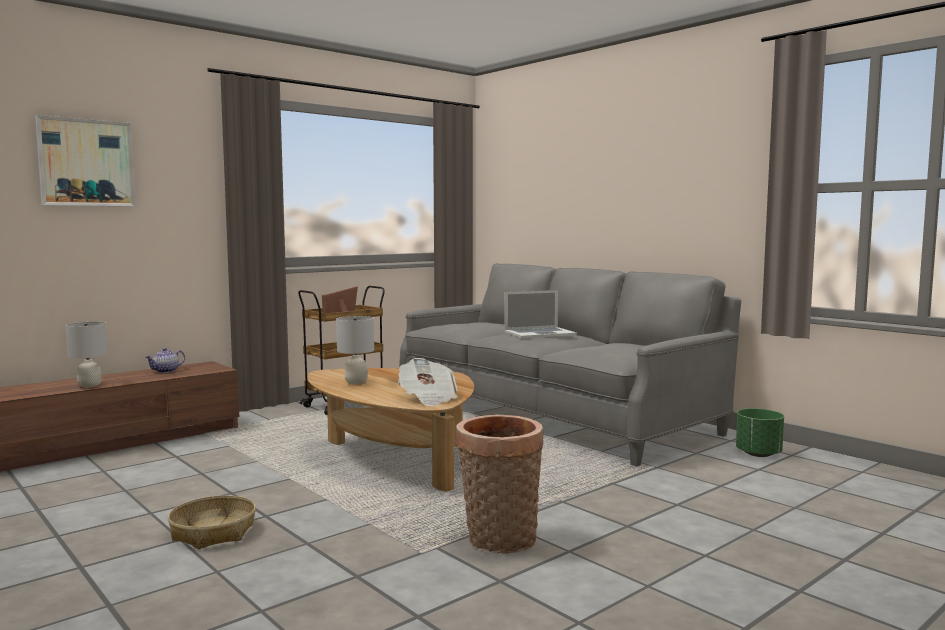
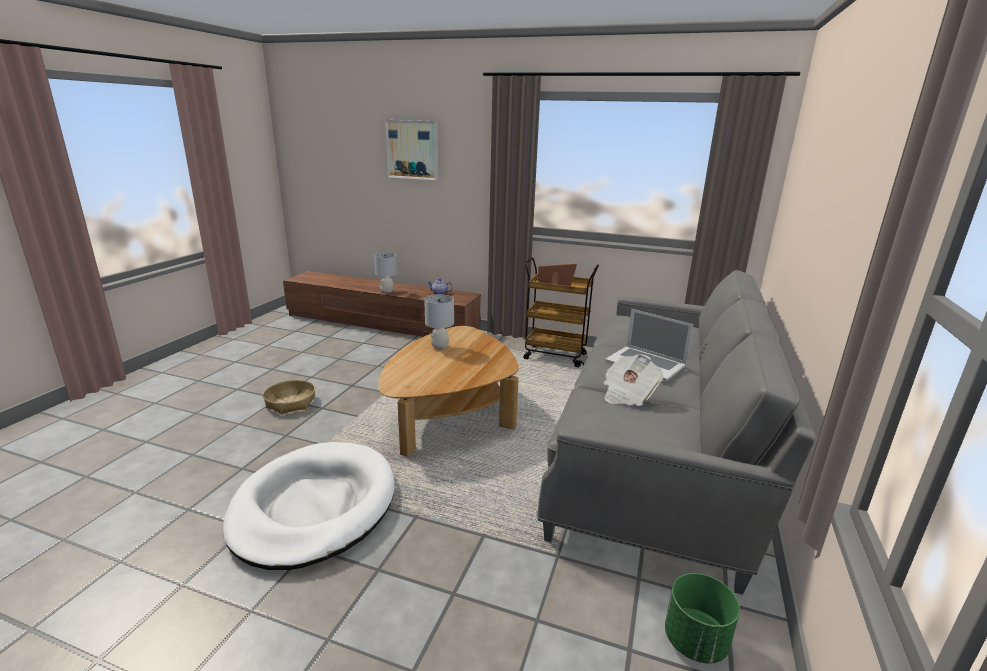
camera: 60 degrees right, 15 degrees up
newspaper [398,358,458,406] -> newspaper moved to [604,354,663,406]
basket [456,415,543,554] -> white dog bed [223,442,395,570]

